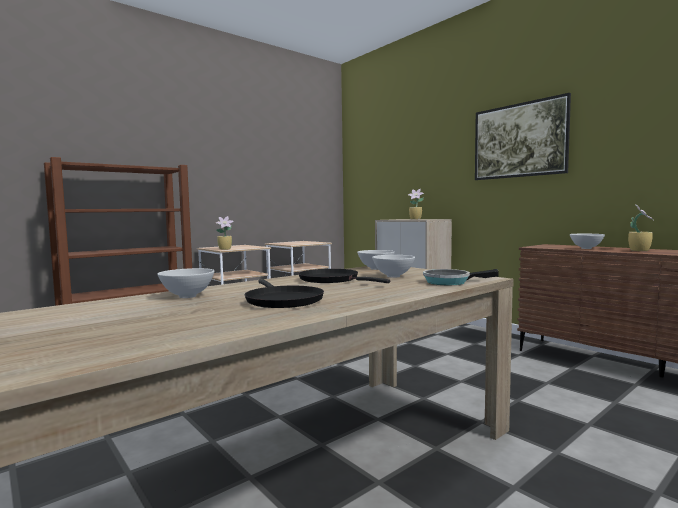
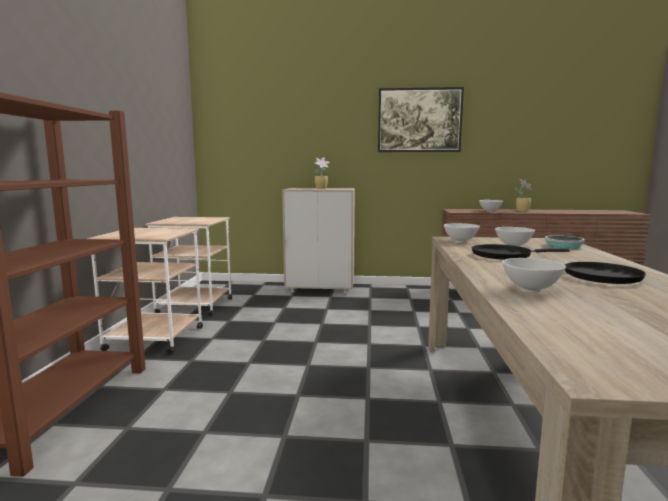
camera: 45 degrees left, 5 degrees up
potted plant [216,216,234,250] -> none

